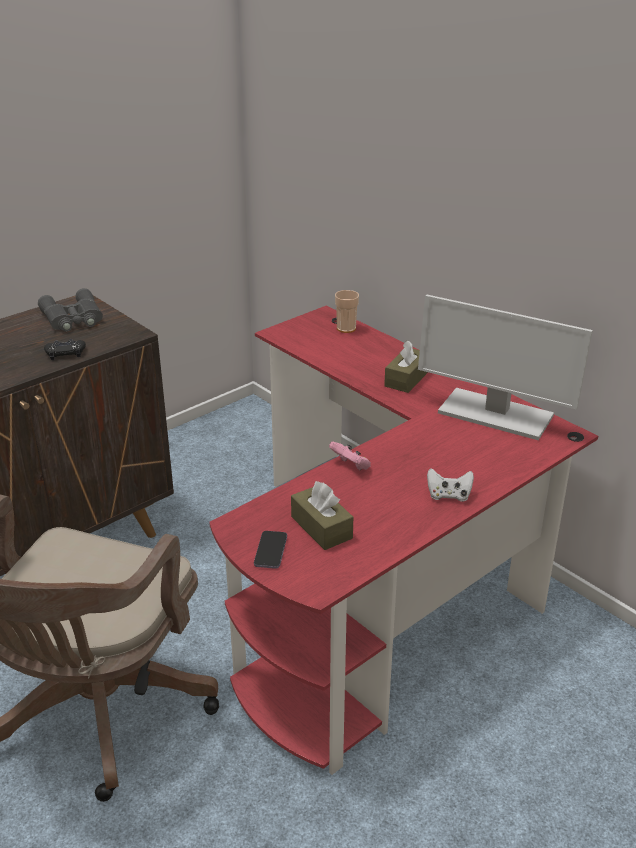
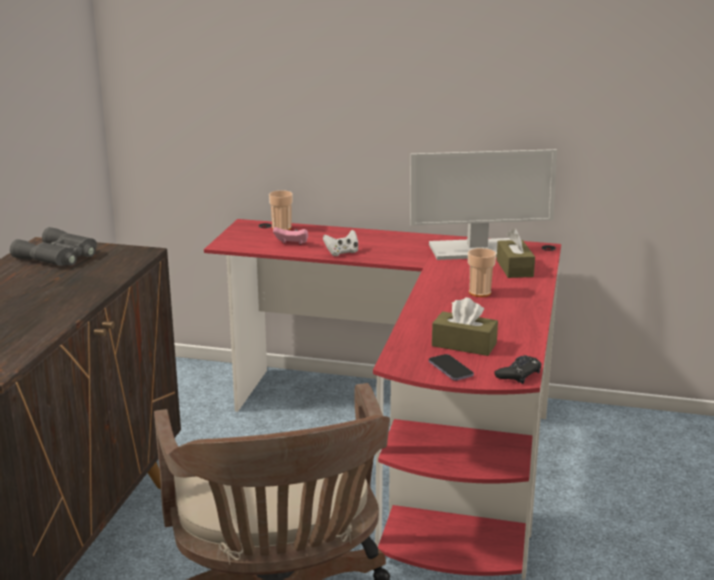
camera: 35 degrees left, 10 degrees down
black game controller [44,339,86,360] -> black game controller moved to [495,355,542,384]
pink game controller [329,441,371,470] -> pink game controller moved to [273,227,308,244]
brown tissue box [384,340,428,393] -> brown tissue box moved to [497,228,535,278]
white game controller [427,468,474,502] -> white game controller moved to [323,230,359,256]
none -> cup [468,248,496,297]

